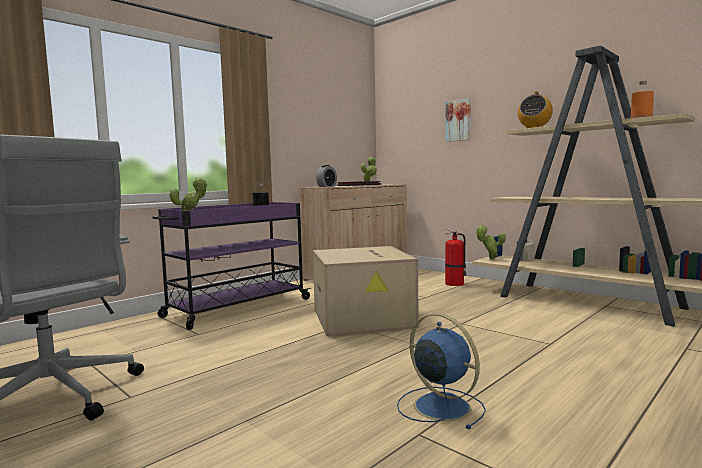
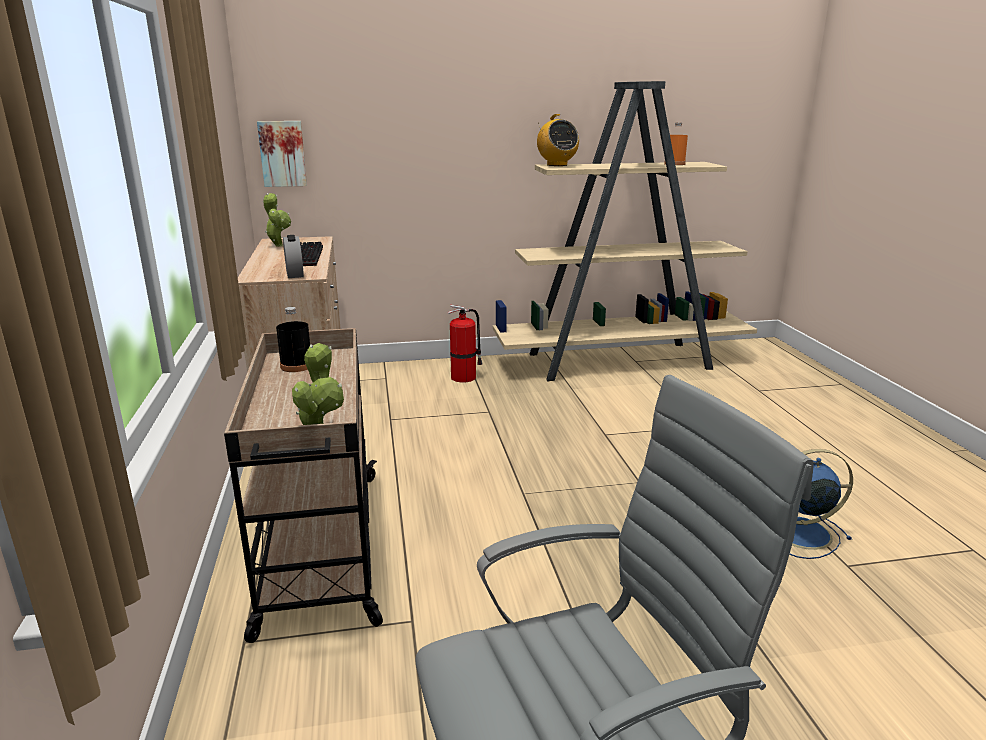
camera: 55 degrees left, 15 degrees up
purple cart [153,202,311,330] -> beige cart [224,328,383,643]
cardboard box [313,246,419,336] -> none
picture [445,98,471,142] -> picture moved to [257,121,307,187]
potted plant [476,225,506,260] -> none

